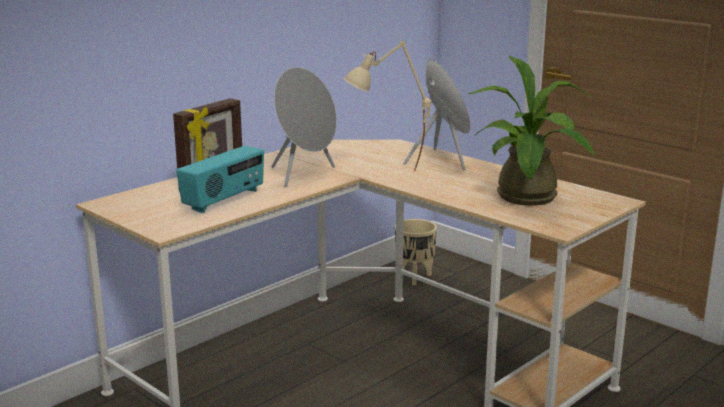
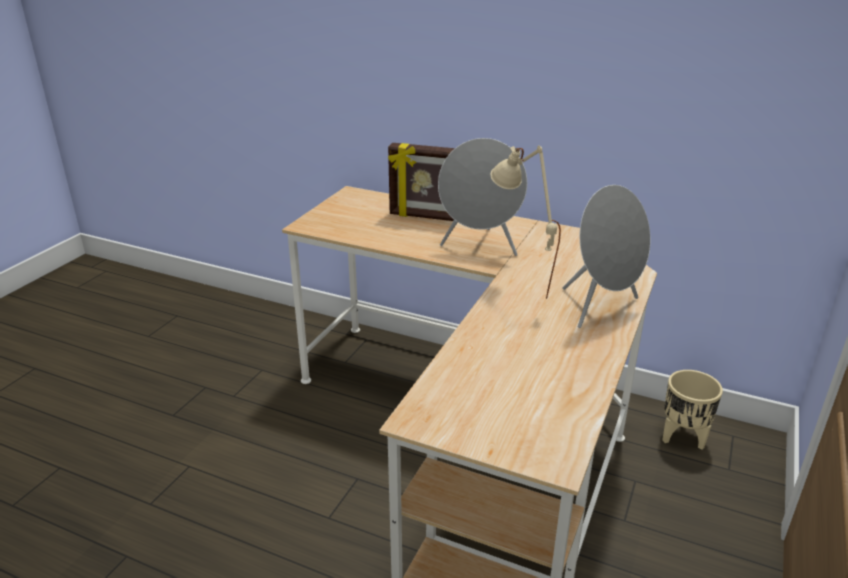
camera: 70 degrees right, 10 degrees up
radio [176,146,264,213] -> none
potted plant [468,56,594,206] -> none

